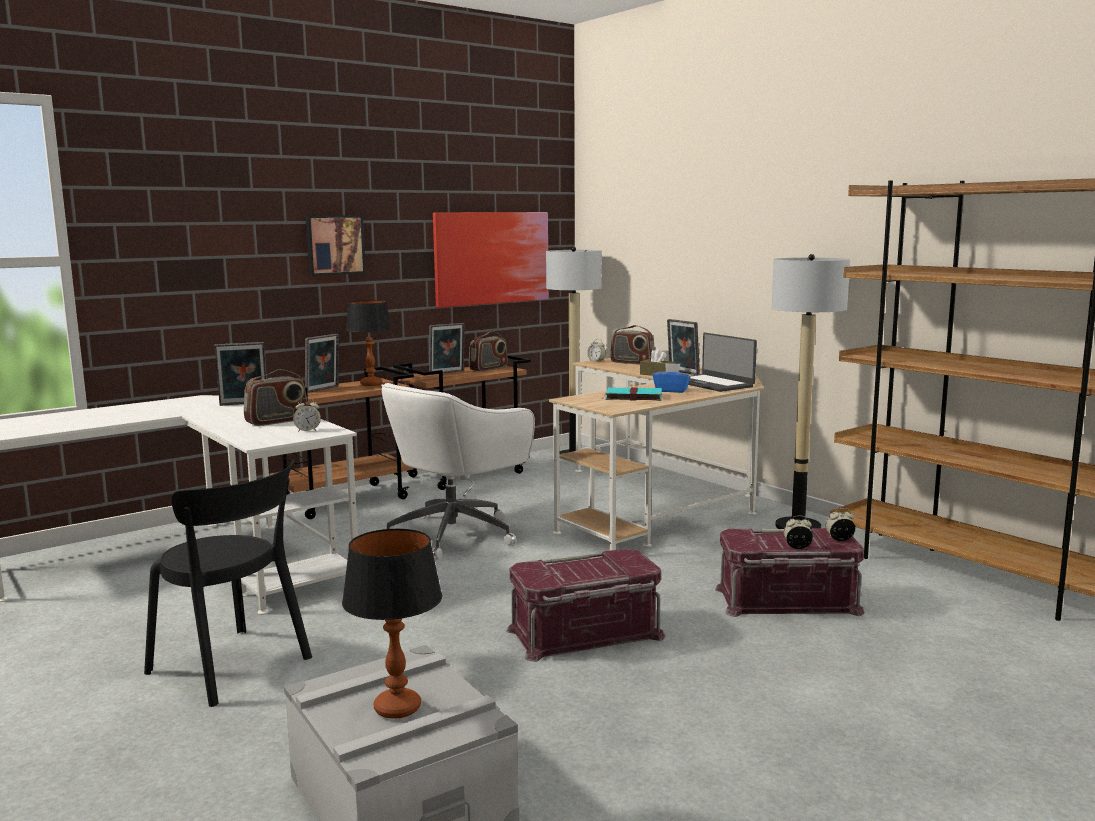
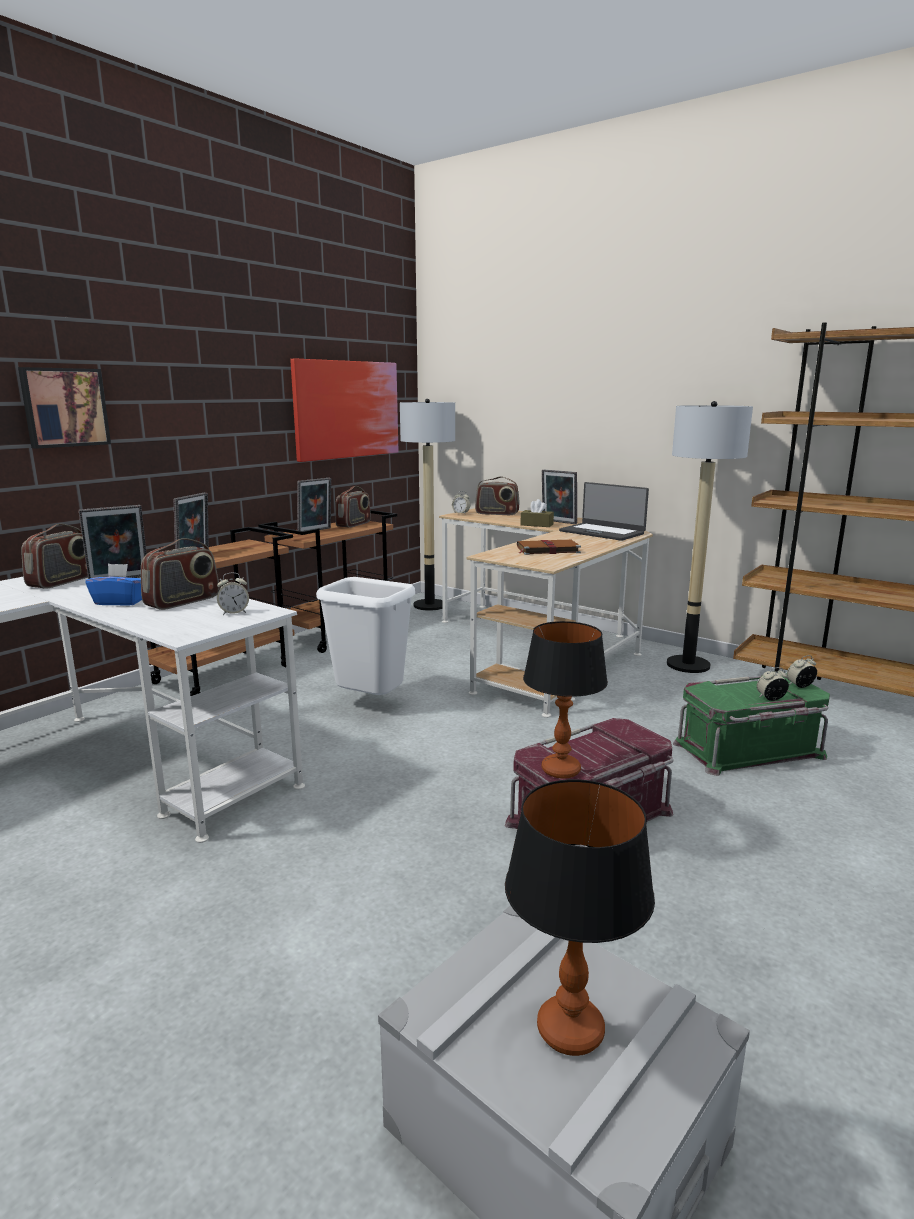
camera: 15 degrees left, 5 degrees up
black chair [144,459,312,707] -> none
picture [305,215,366,276] -> picture moved to [18,367,111,449]
table lamp [345,300,392,386] -> table lamp moved to [523,621,608,779]
white office chair [381,383,535,560] -> white trash can [316,577,415,695]
turquoise book [600,387,662,401] -> brown book [517,540,581,555]
blue tissue box [653,363,691,393] -> blue tissue box moved to [85,564,142,606]
red storage box [715,528,865,617] -> green storage box [673,673,830,776]
none -> radio [21,524,88,589]

